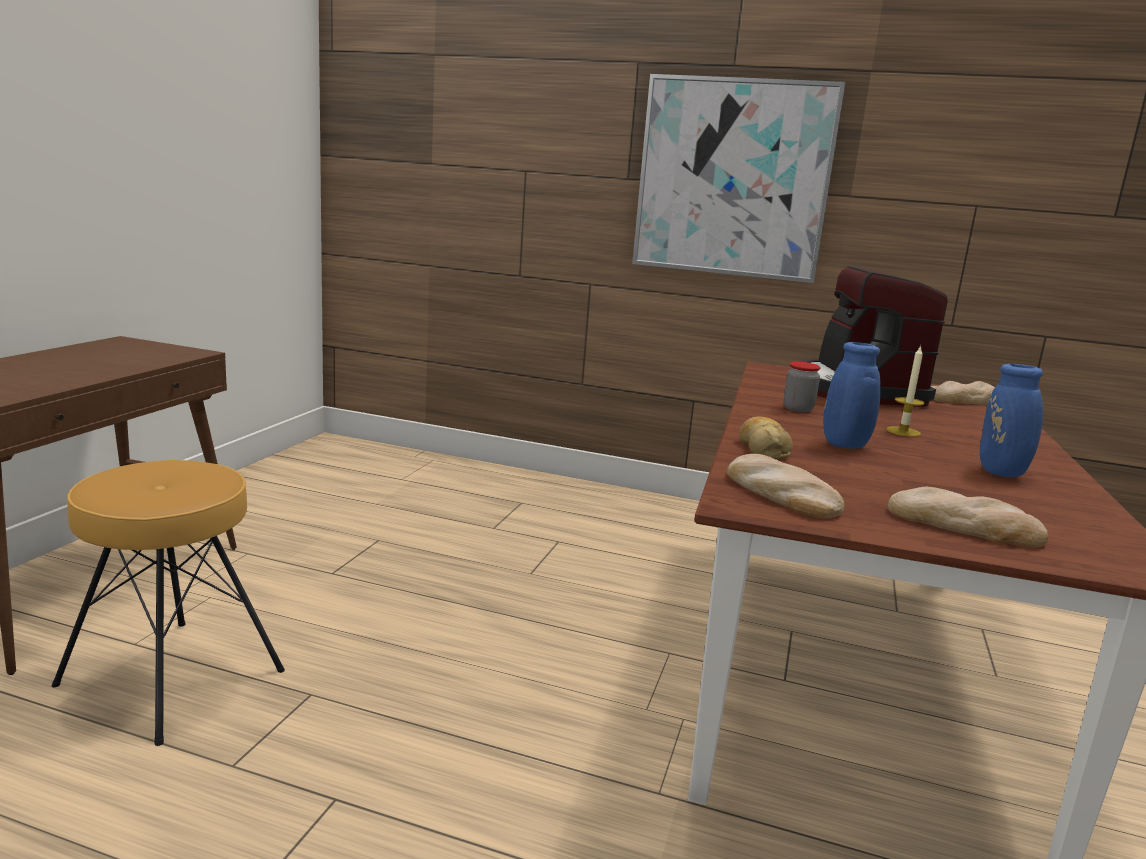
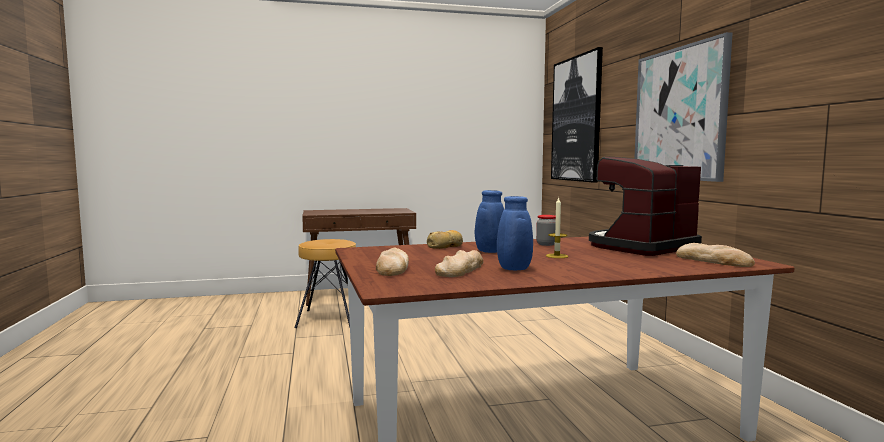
camera: 60 degrees right, 10 degrees down
bread [727,454,845,519] -> bread moved to [435,250,483,277]
none -> picture [551,47,603,183]

